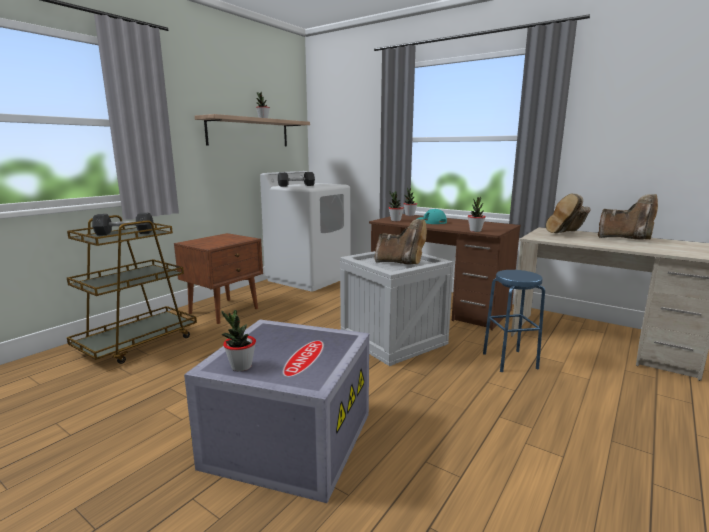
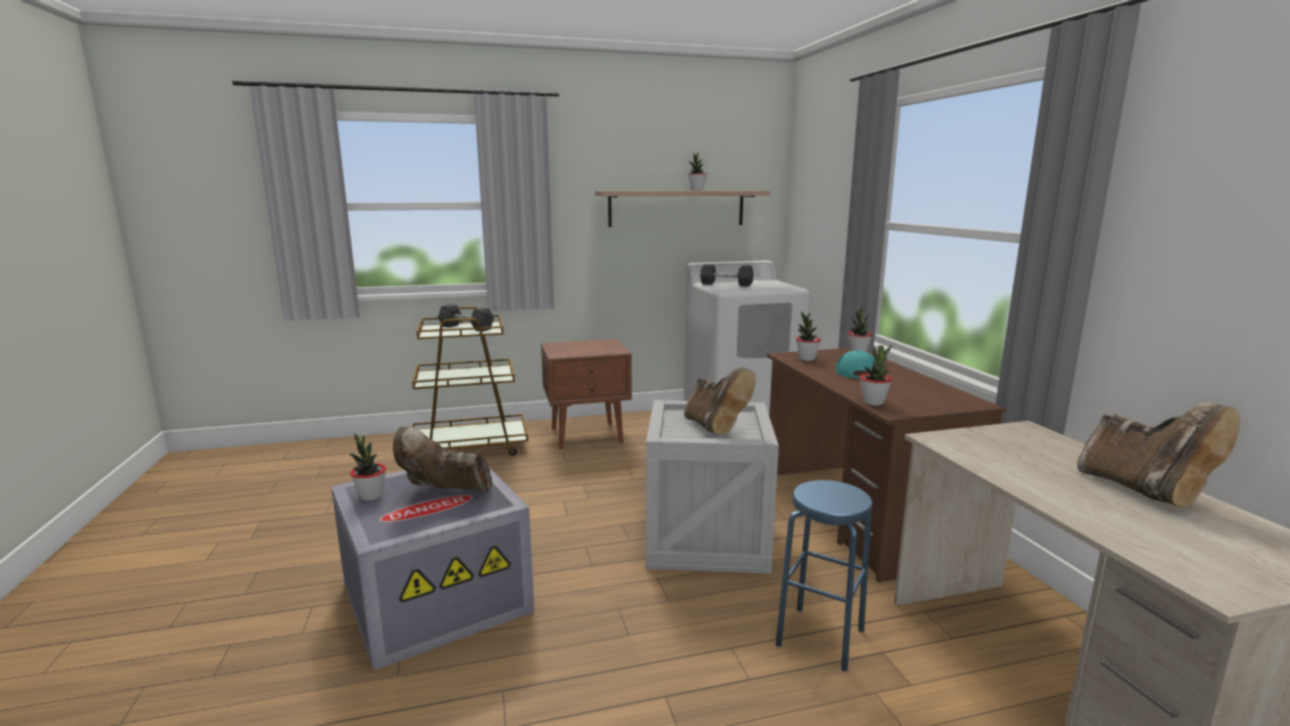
camera: 40 degrees right, 0 degrees up
brown boot [546,194,591,233] -> brown boot moved to [393,426,492,491]

